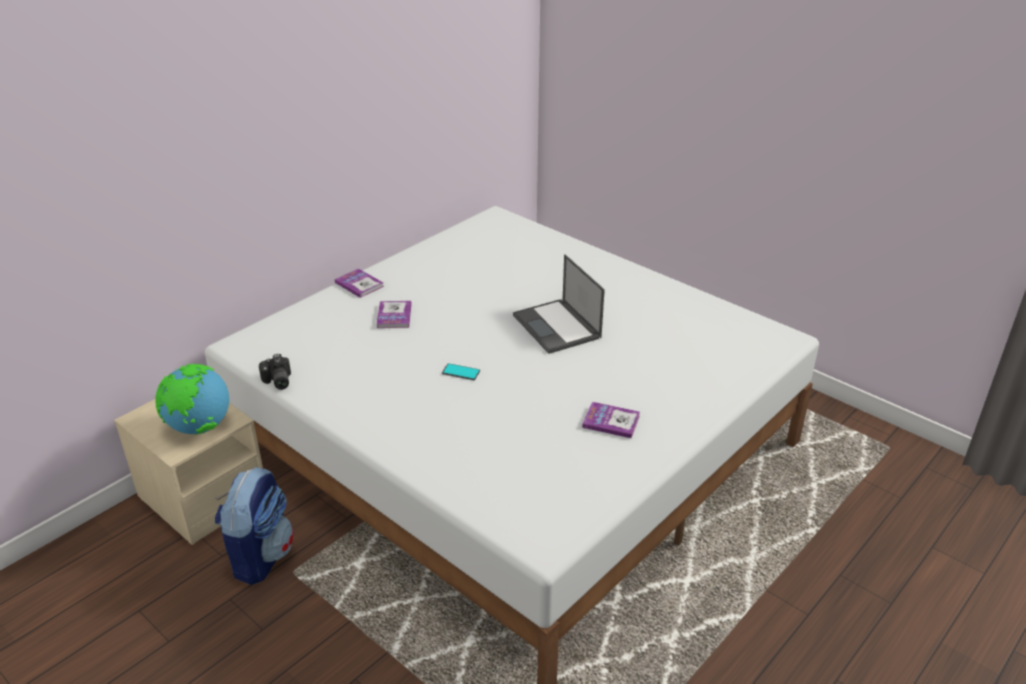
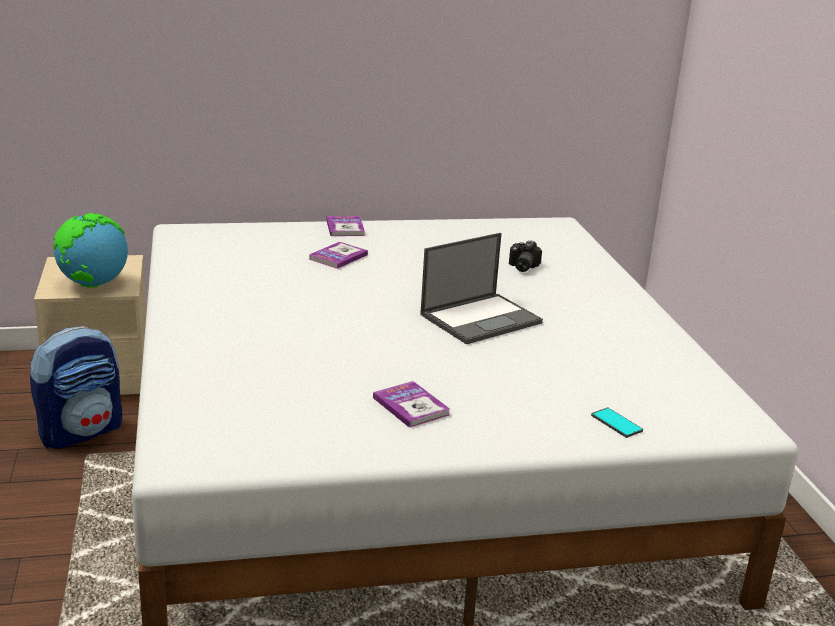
camera: 35 degrees right, 10 degrees down
camera [259,354,291,390] -> camera moved to [509,240,542,272]
phone [442,363,480,380] -> phone moved to [591,408,643,438]
laptop [513,254,605,354] -> laptop turned 135 degrees counterclockwise [420,233,543,344]

